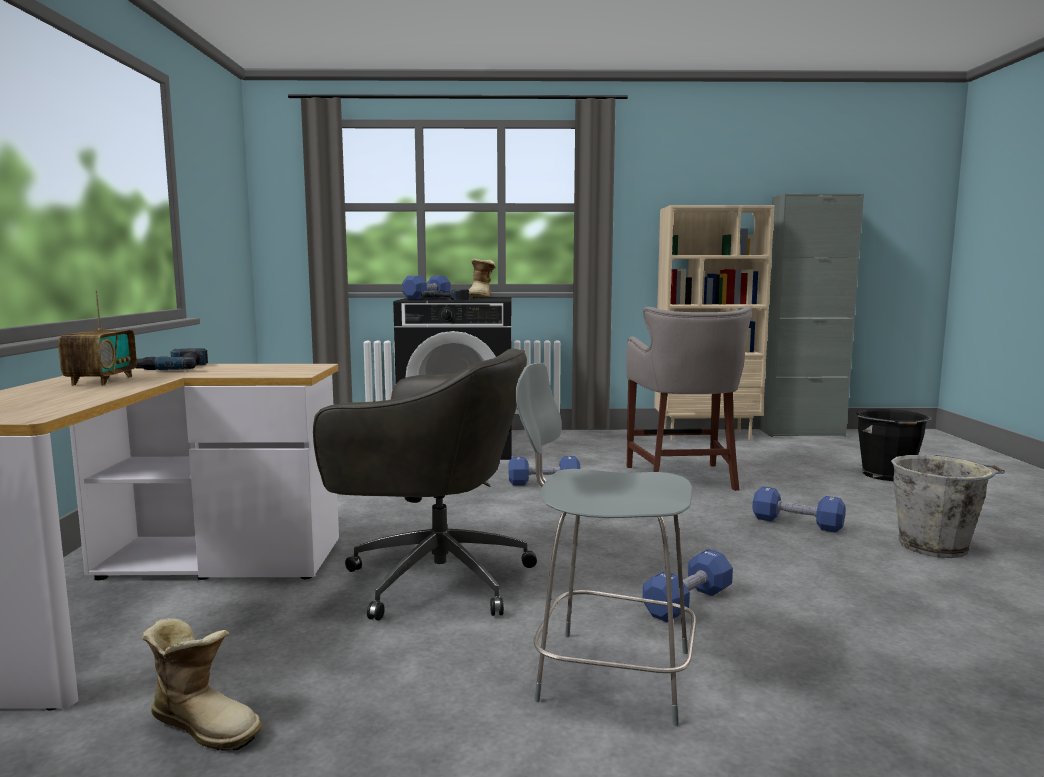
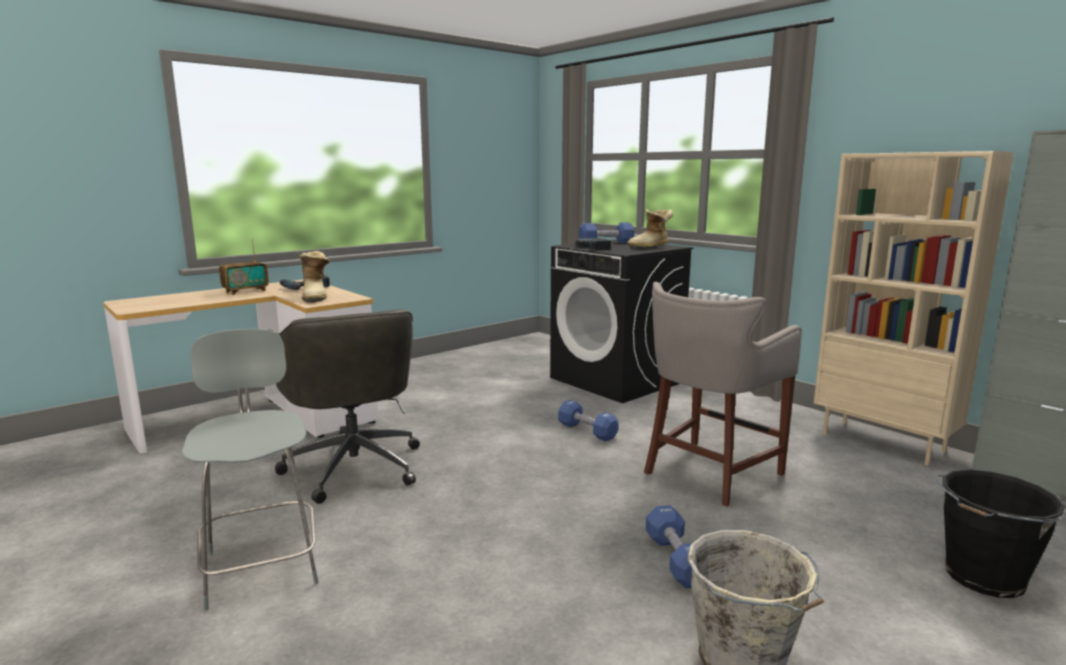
camera: 50 degrees right, 5 degrees up
boot [142,618,262,751] -> boot moved to [300,251,330,303]
blue dumbbell [643,549,733,622] -> none

